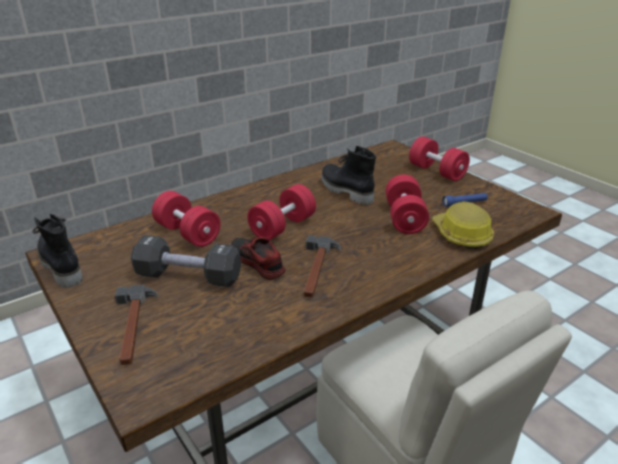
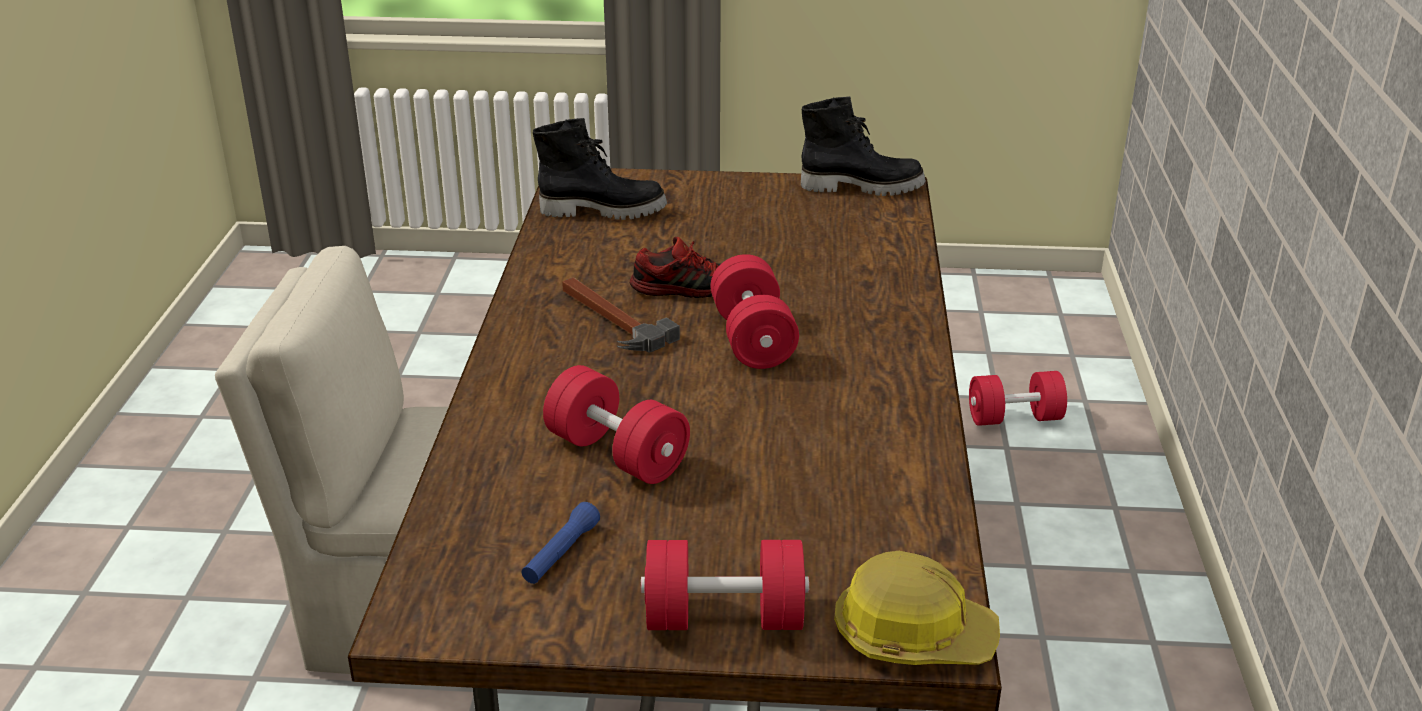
camera: 130 degrees right, 0 degrees up
hammer [115,285,158,365] -> none
black dumbbell [131,235,241,287] -> none
red dumbbell [152,191,220,247] -> red dumbbell moved to [969,371,1067,426]
black boot [321,146,376,205] -> black boot moved to [533,118,667,220]
hard hat [432,201,494,250] -> hard hat moved to [834,551,1000,665]

